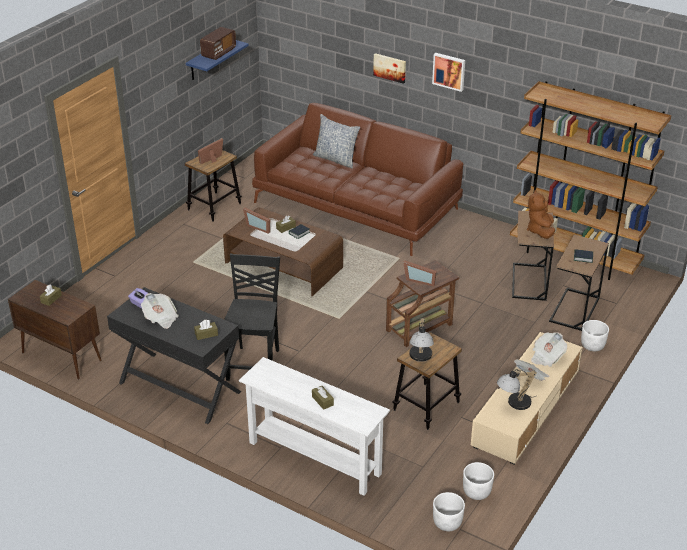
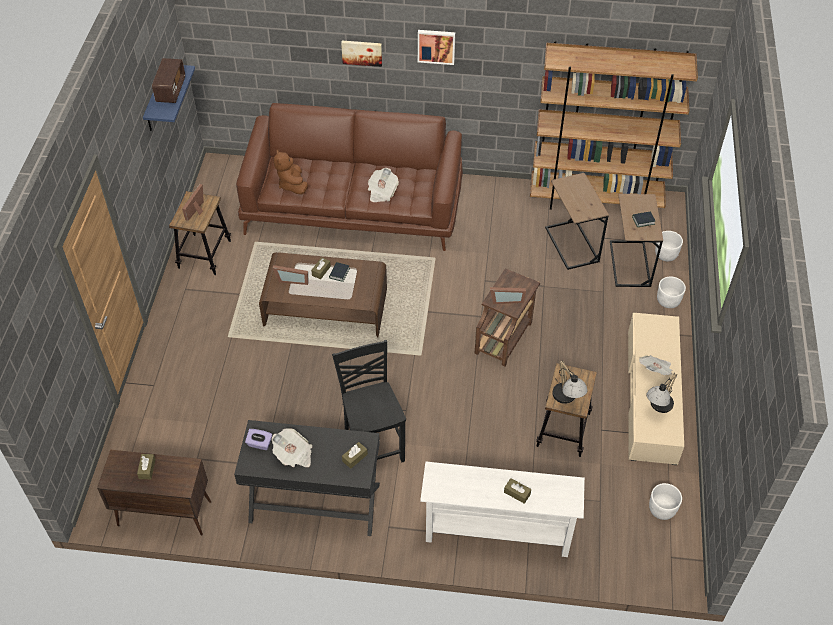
camera: 25 degrees left, 15 degrees up
pillow [313,114,360,168] -> none
white planter [433,492,465,531] -> white planter moved to [655,231,683,261]
brown plush toy [527,190,555,239] -> brown plush toy moved to [274,149,308,195]
newspaper [531,332,567,367] -> newspaper moved to [368,168,399,202]

